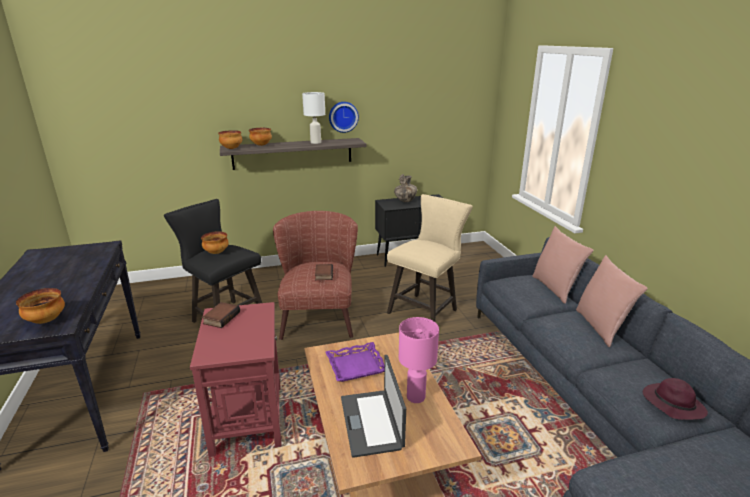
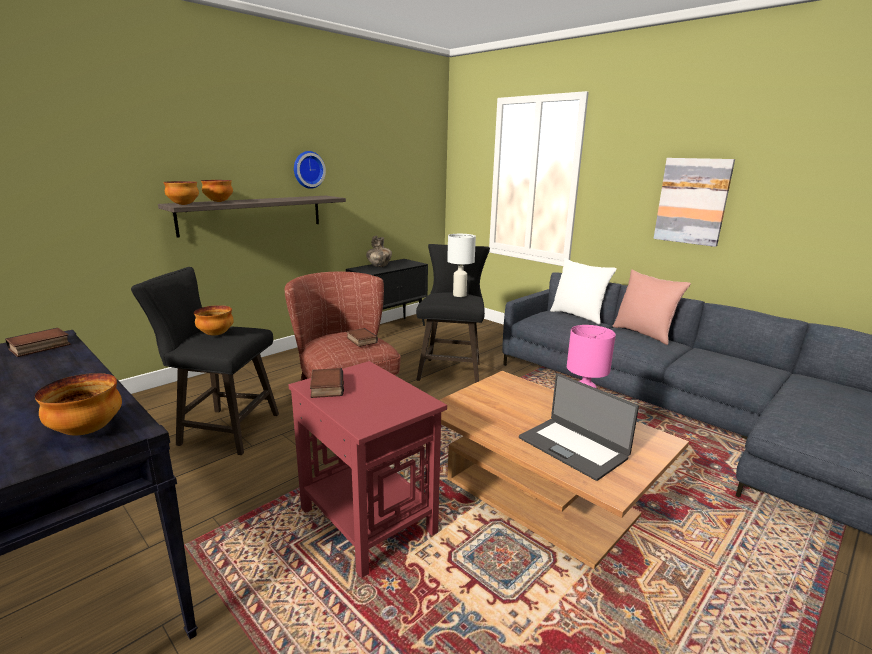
camera: 30 degrees left, 5 degrees down
white table lamp [302,92,325,144] -> white table lamp moved to [447,234,476,297]
purple tray [326,342,384,382] -> none
beige stool [387,194,473,323] -> black stool [416,244,490,383]
pink pillow [532,226,594,304] -> white pillow [550,258,617,325]
purple hat [643,378,708,420] -> none
none -> book [5,328,71,357]
none -> picture [653,158,735,247]

